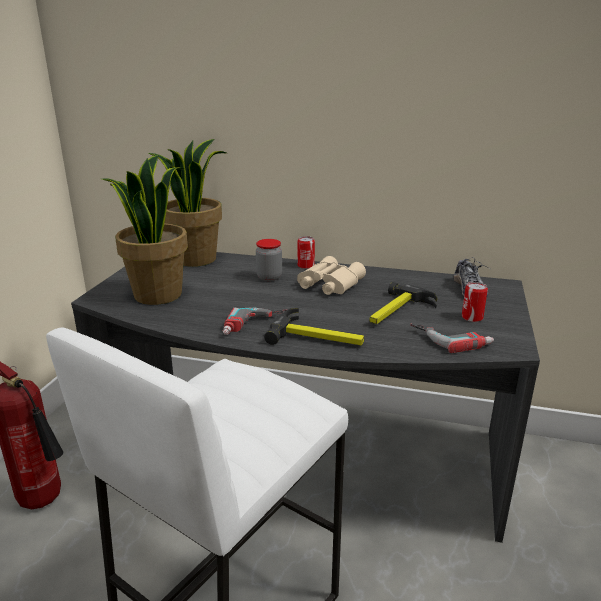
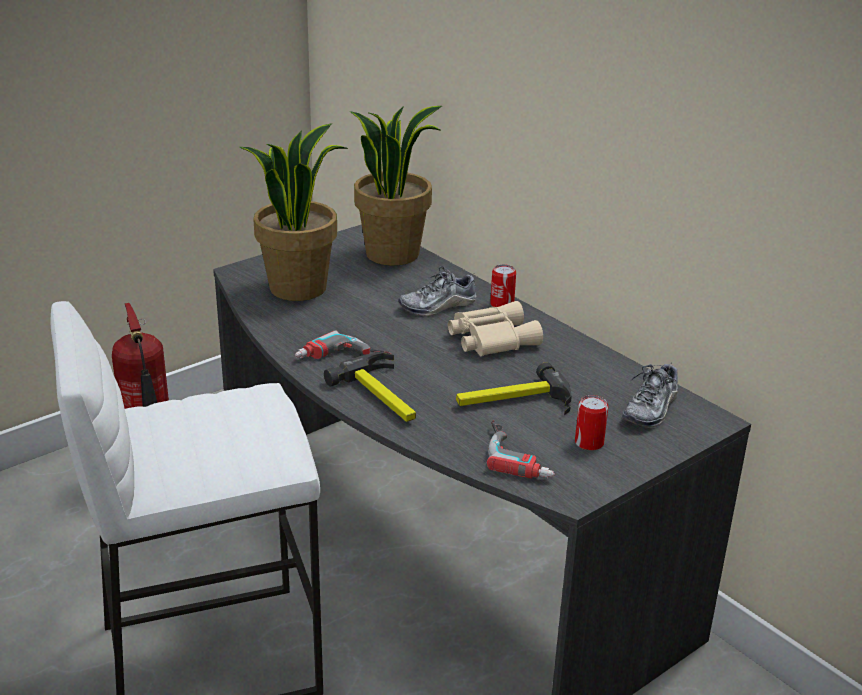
camera: 35 degrees right, 5 degrees up
jar [256,239,282,281] -> shoe [398,266,477,317]

